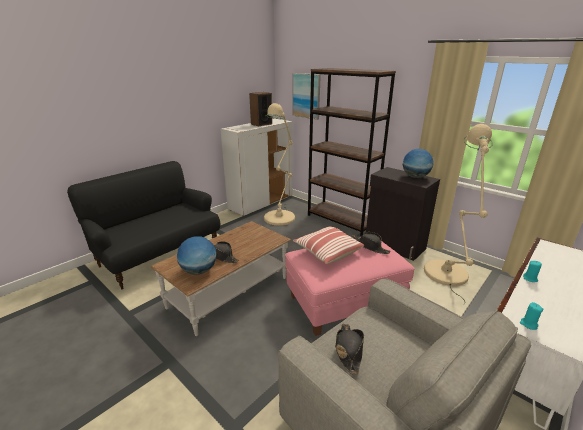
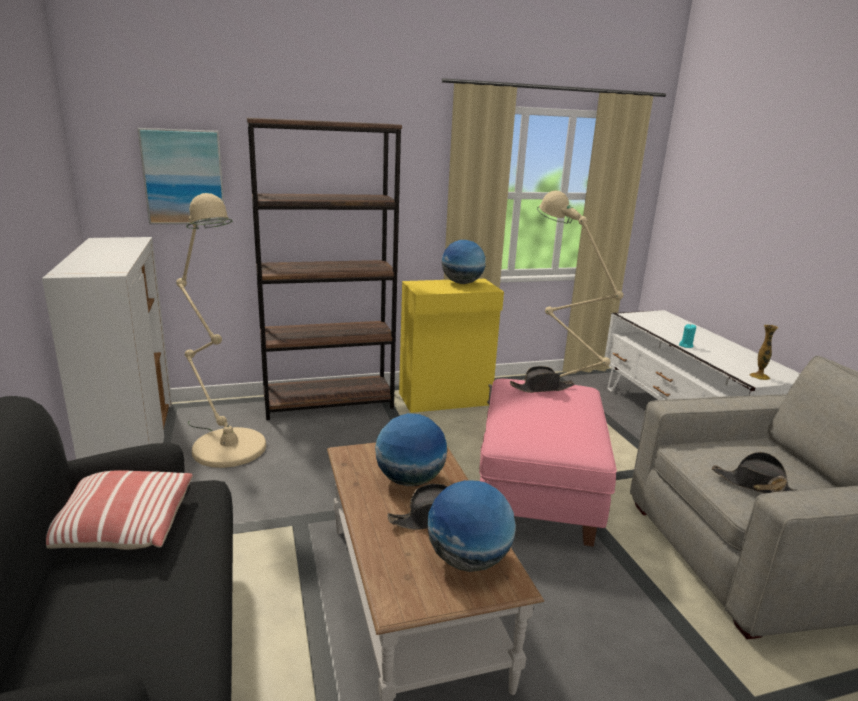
camera: 60 degrees left, 5 degrees down
speaker [249,92,272,127] -> none
pillow [293,226,364,264] -> pillow moved to [46,470,193,550]
black cabinet [366,167,440,261] -> yellow cabinet [399,279,504,413]
turquoise candle [520,302,543,330] -> vase [750,325,778,380]
none -> globe [375,413,447,486]

